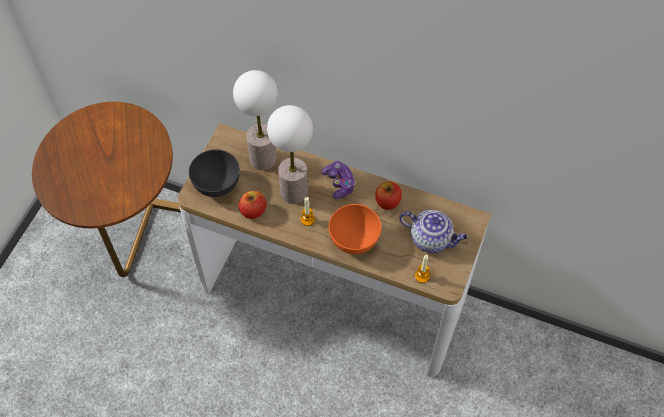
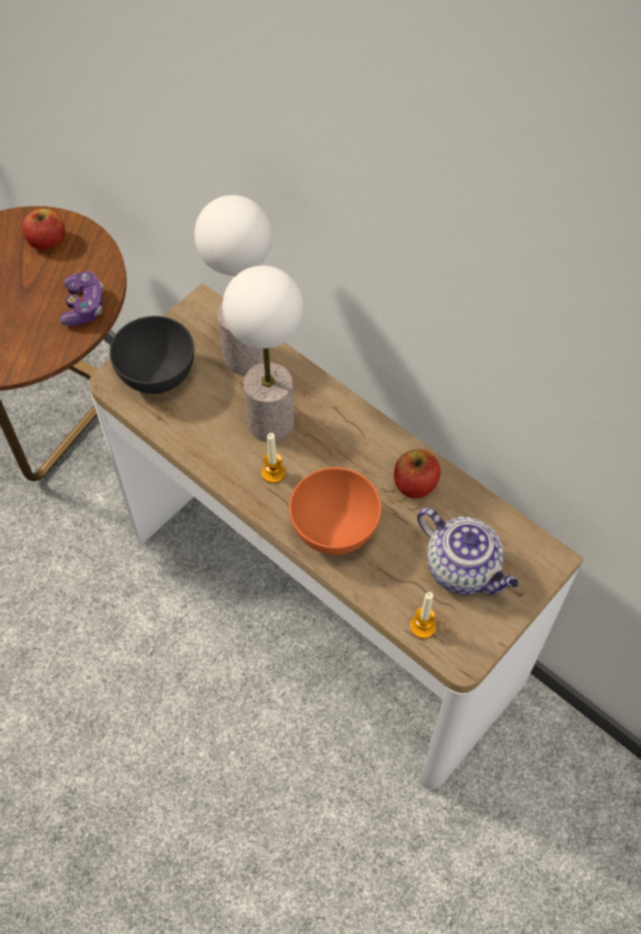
camera: 20 degrees right, 0 degrees up
apple [239,191,266,219] -> apple moved to [22,209,65,250]
game controller [321,161,356,199] -> game controller moved to [60,271,104,326]

